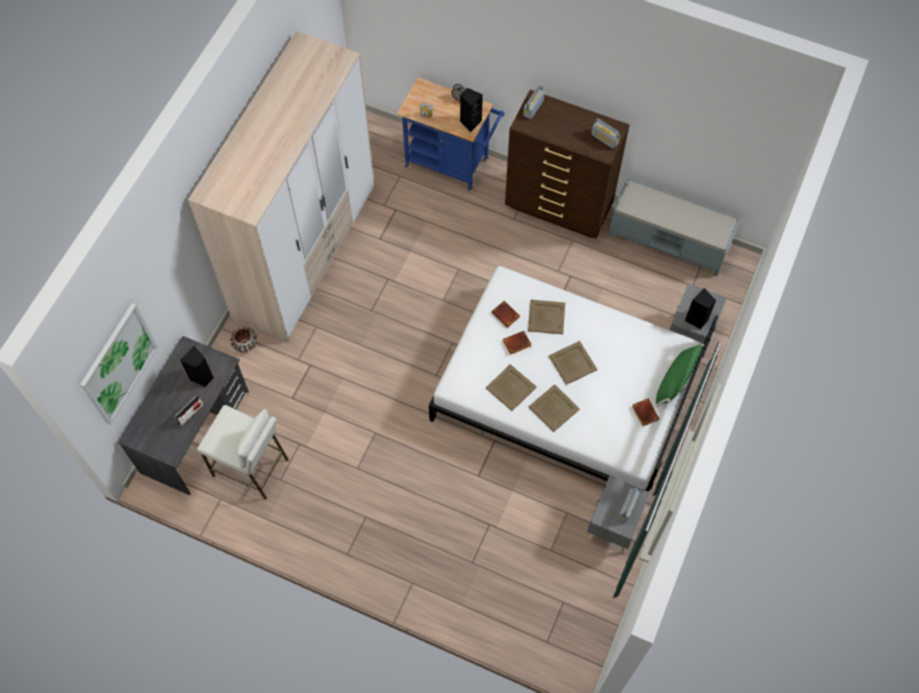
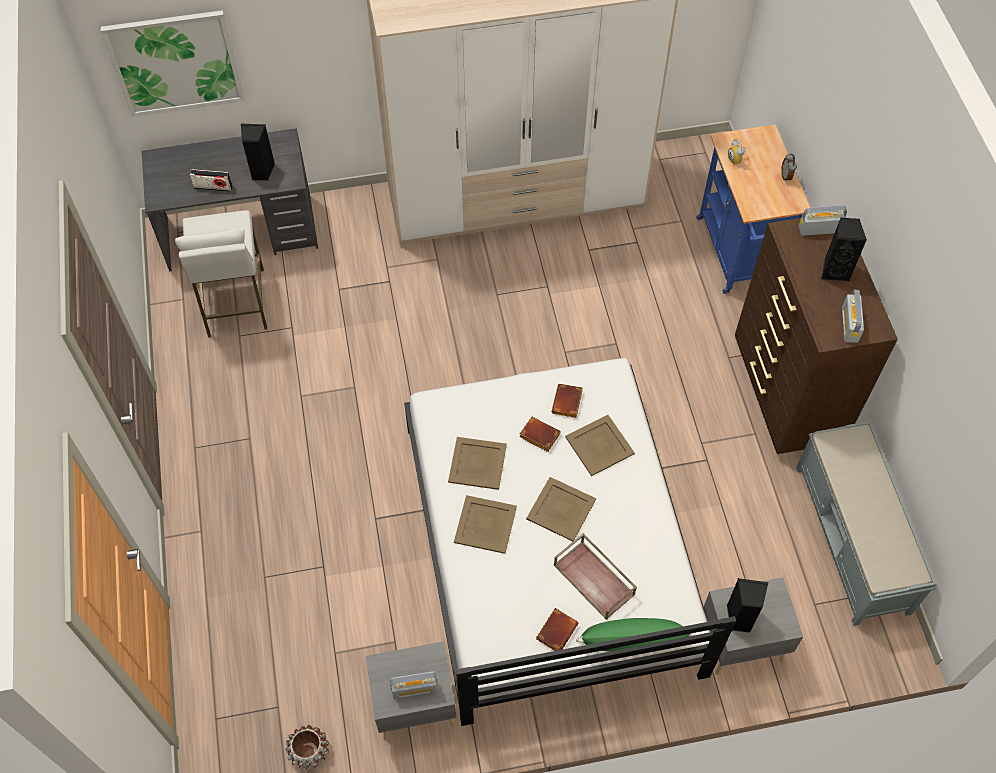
camera: 55 degrees right, 5 degrees down
brown planter [230,327,257,353] -> brown planter moved to [285,725,329,770]
black speaker [460,88,483,132] -> black speaker moved to [821,217,867,281]
none -> brown tray [554,533,637,620]

